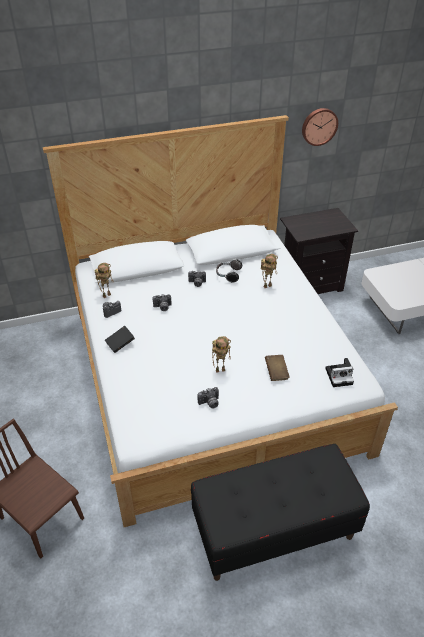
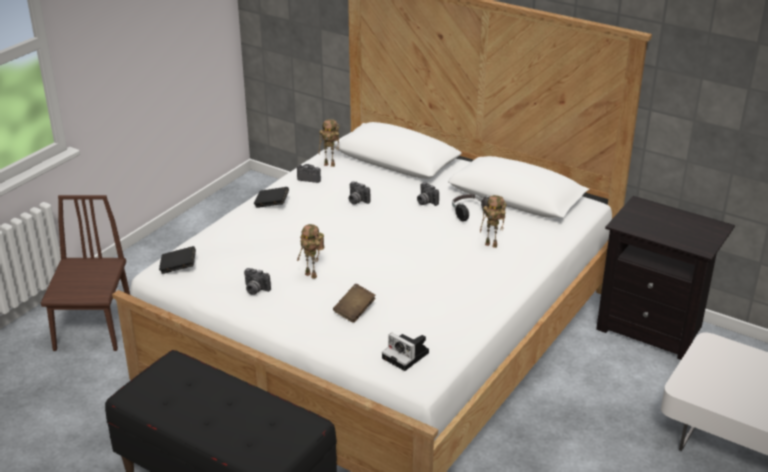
camera: 50 degrees right, 10 degrees down
wall clock [302,108,338,146] -> none
none -> black book [159,246,196,274]

